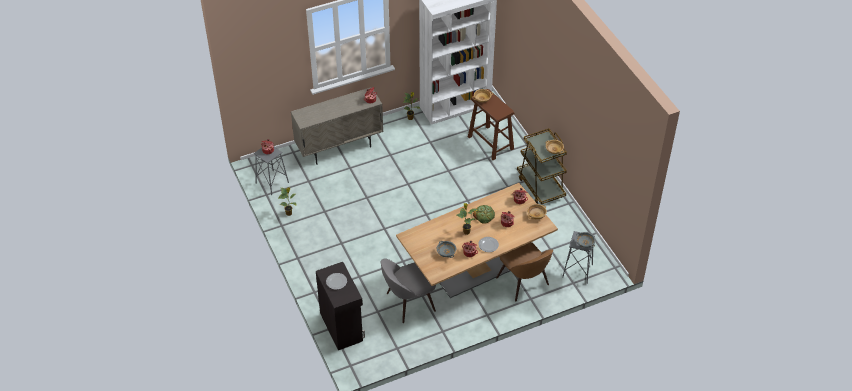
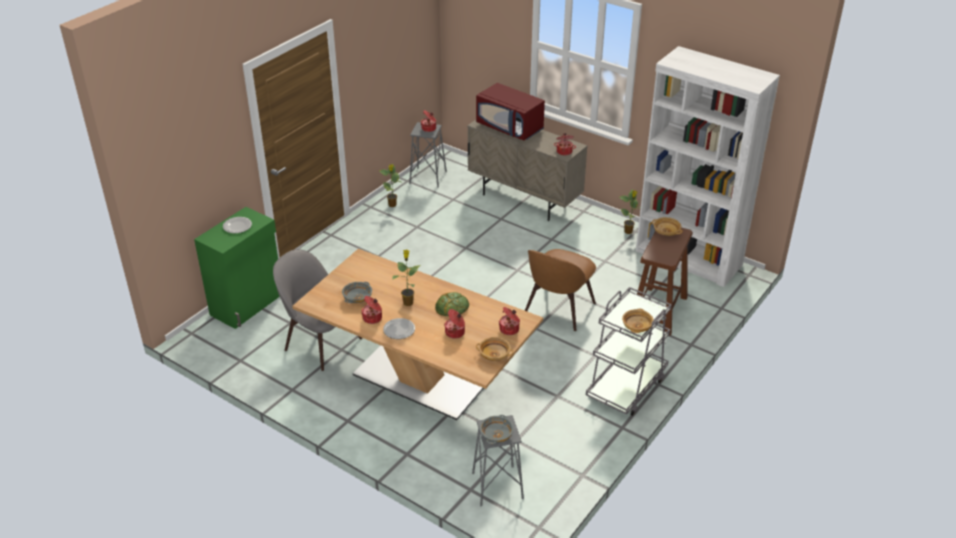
camera: 60 degrees right, 10 degrees down
black cabinet [316,262,365,350] -> green cabinet [194,207,280,329]
brown chair [496,242,553,301] -> brown chair moved to [525,249,596,331]
brown cart [517,128,567,204] -> grey cart [586,287,672,416]
none -> red microwave [476,83,545,141]

